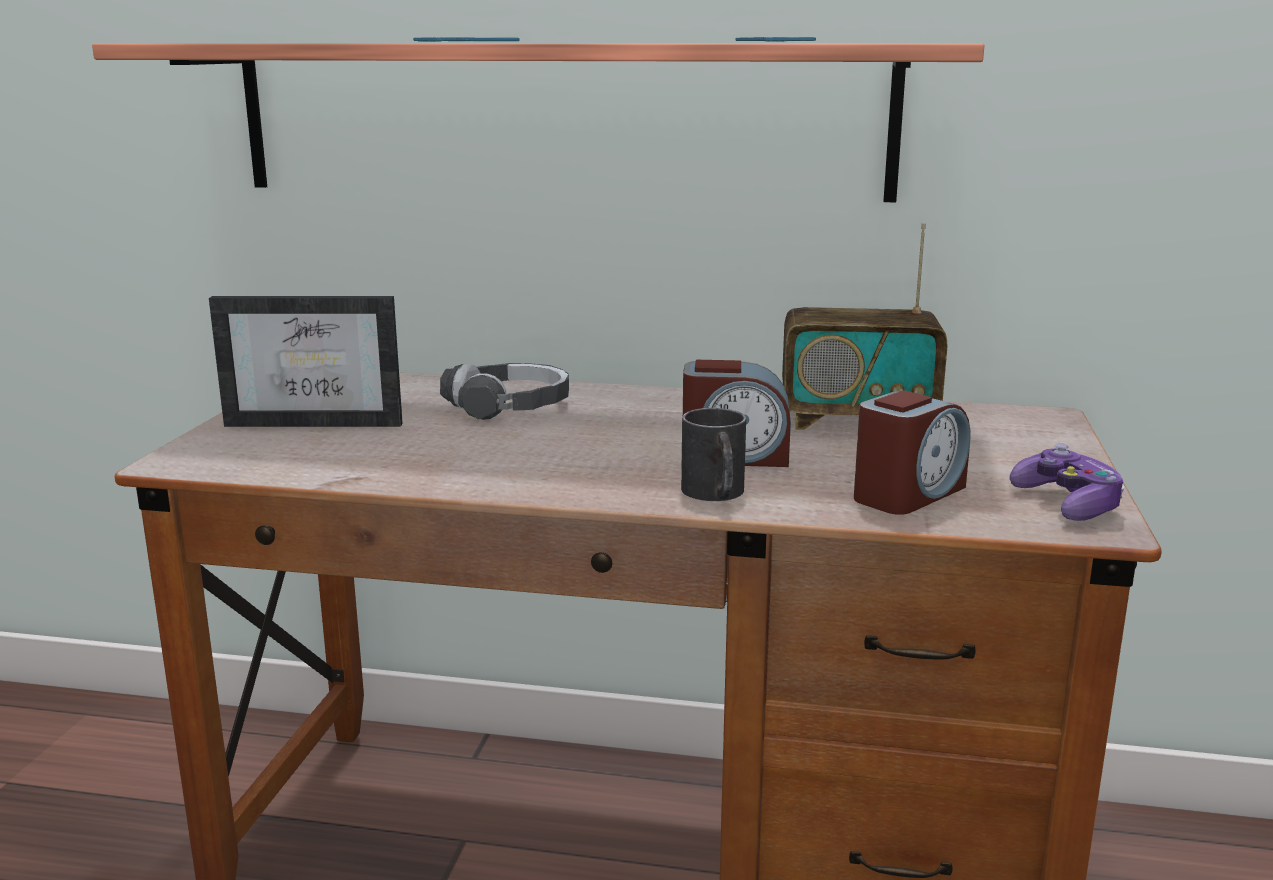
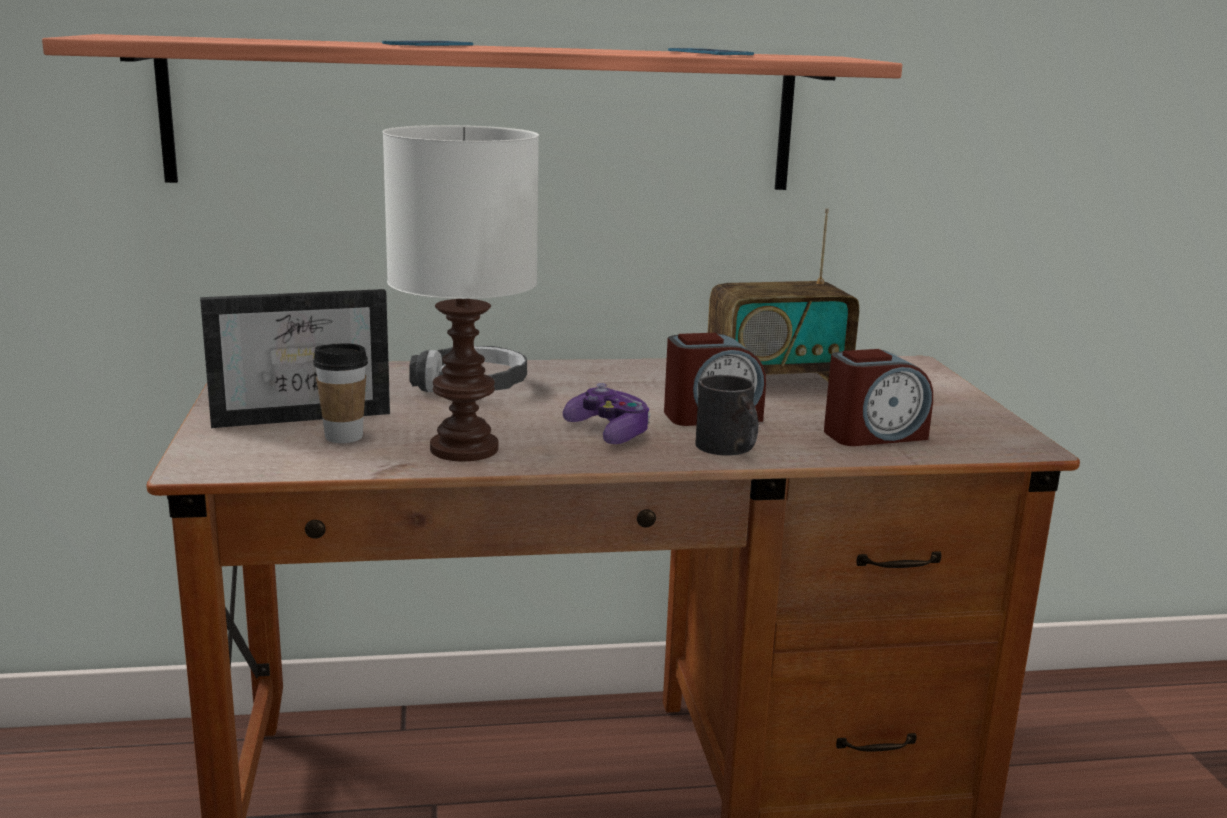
camera: 20 degrees left, 0 degrees up
alarm clock [854,390,971,515] -> alarm clock turned 45 degrees clockwise [824,349,933,446]
game controller [1010,443,1125,521] -> game controller moved to [563,383,651,444]
none -> cup [313,343,368,443]
none -> white table lamp [383,125,539,461]

